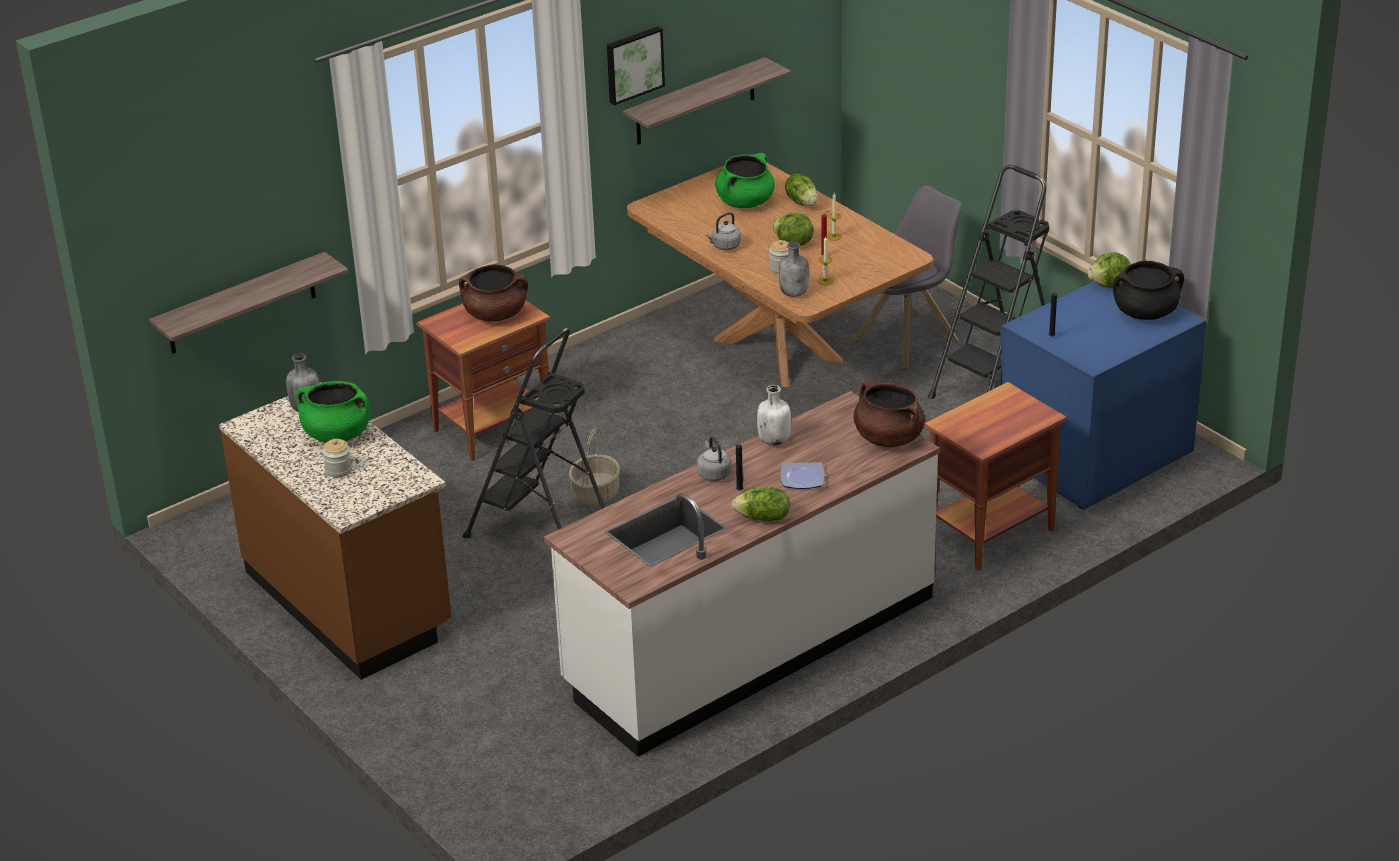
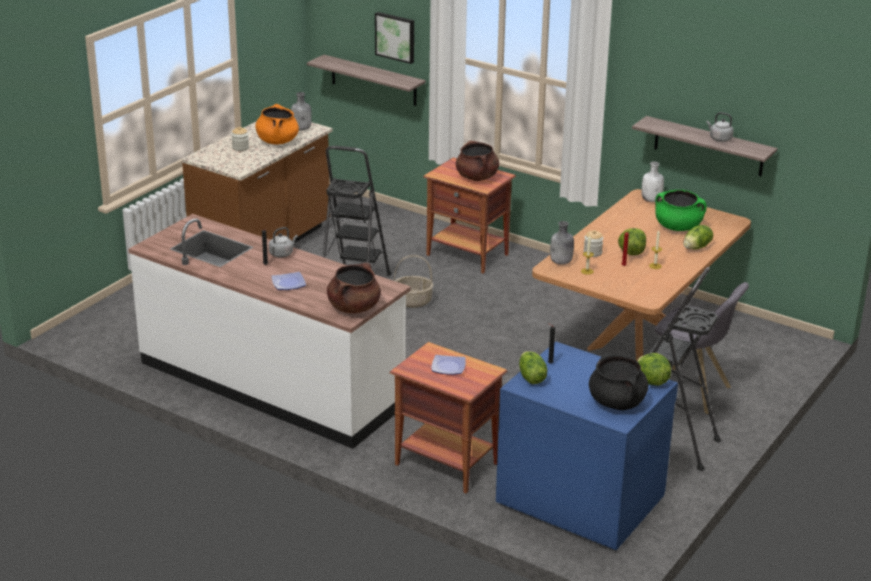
camera: 70 degrees right, 5 degrees down
green cooking pot [296,381,370,443] -> orange cooking pot [255,104,299,144]
picture [607,26,665,105] -> picture moved to [375,12,414,64]
grey kettle [706,212,741,250] -> grey kettle moved to [707,112,734,142]
lettuce [732,487,790,521] -> lettuce moved to [519,351,547,384]
white bottle [757,385,791,445] -> white bottle moved to [642,162,664,202]
none -> plate [432,355,466,375]

